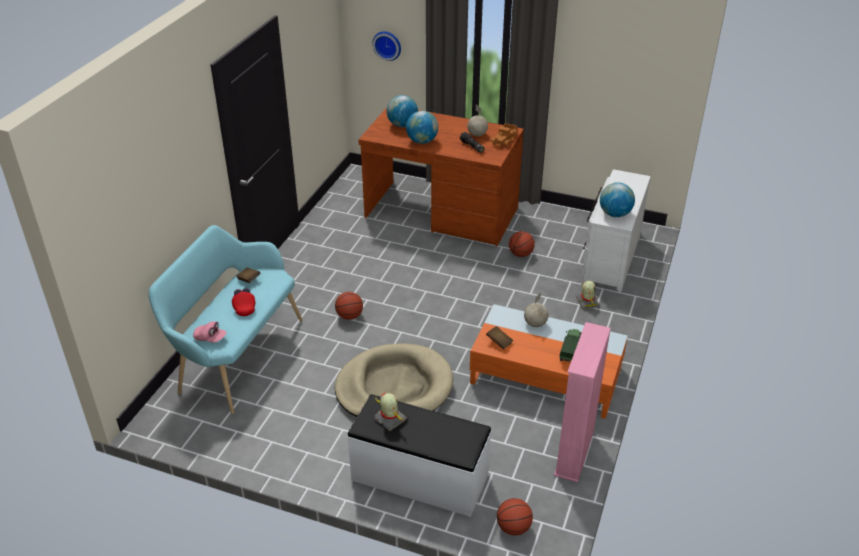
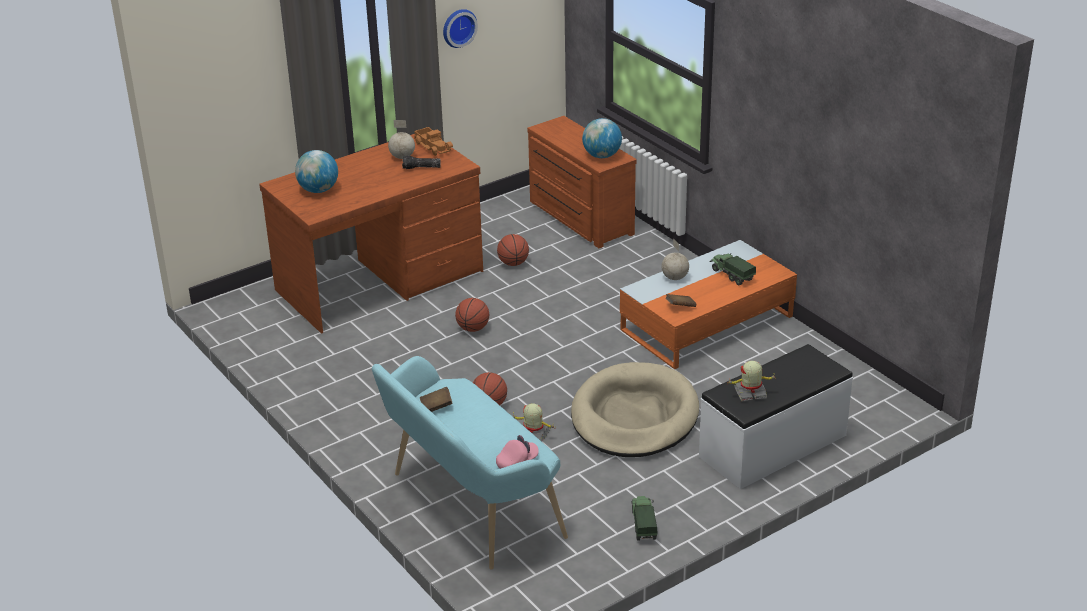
camera: 55 degrees left, 5 degrees down
red cap [232,288,255,316] -> none
wall clock [372,31,401,61] -> wall clock moved to [443,9,478,48]
globe [406,111,438,144] -> none
basketball [497,498,533,535] -> basketball moved to [455,298,489,332]
pink bookcase [554,322,611,482] -> none
toy robot [576,281,600,309] -> toy robot moved to [512,403,554,442]
white dresser [582,169,651,291] -> brown dresser [527,116,636,248]
none -> toy truck [631,496,657,541]

